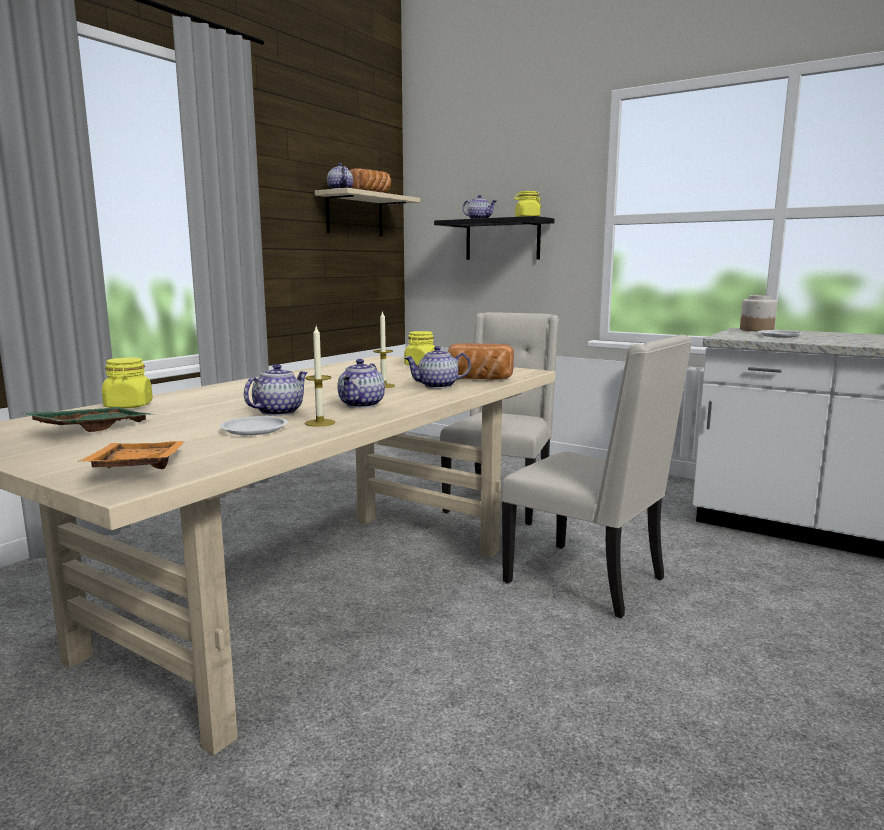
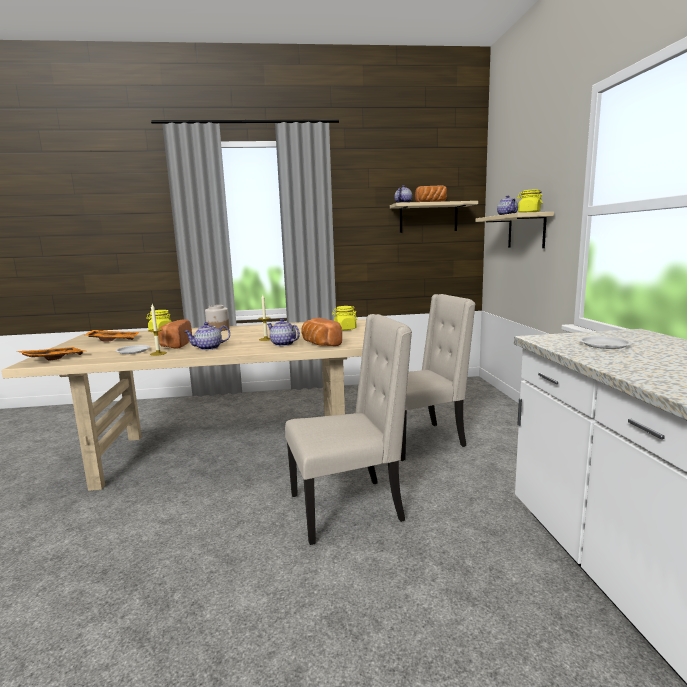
camera: 50 degrees right, 0 degrees up
green tray [22,407,155,432] -> orange tray [85,330,139,341]
teapot [244,364,308,416] -> bread [158,319,192,349]
black shelf [434,216,555,260] -> beige shelf [475,212,554,248]
beige chair [501,334,692,618] -> beige chair turned 105 degrees counterclockwise [285,314,412,545]
jar [740,295,777,331] -> jar moved to [205,305,229,331]

